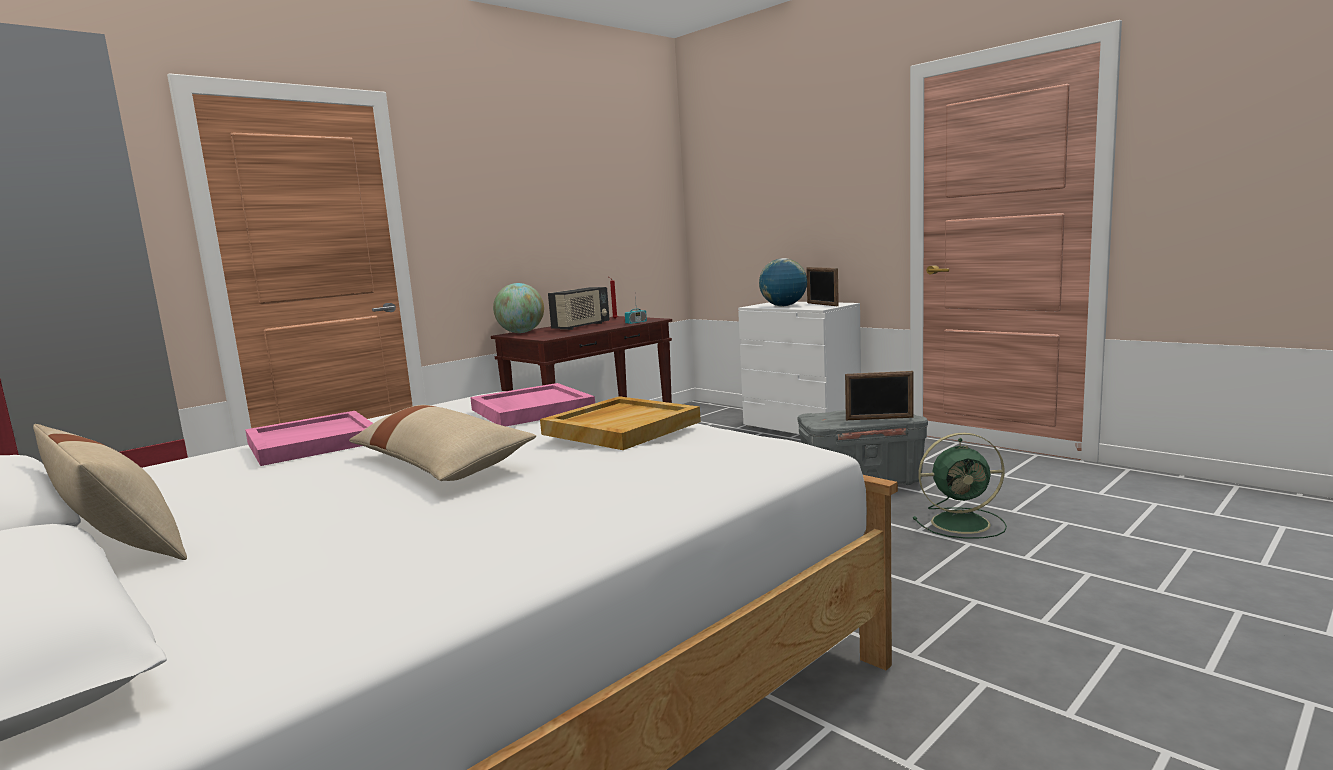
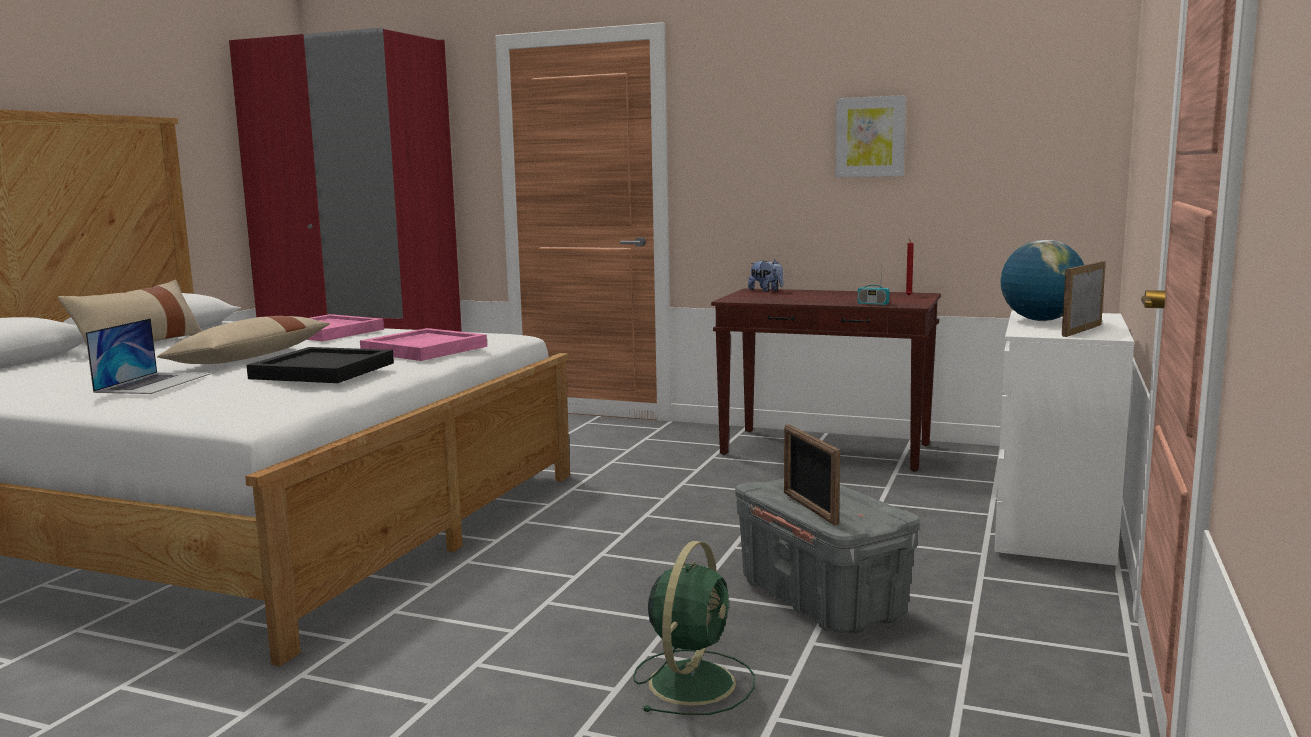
camera: 65 degrees right, 0 degrees up
globe [493,283,544,333] -> plush toy [748,260,783,292]
beige tray [540,396,701,450] -> black tray [246,347,394,383]
radio [548,287,609,330] -> none
green fan [913,432,1007,539] -> green fan turned 135 degrees counterclockwise [633,541,755,715]
none -> laptop [85,318,210,394]
none -> picture [835,95,906,177]

